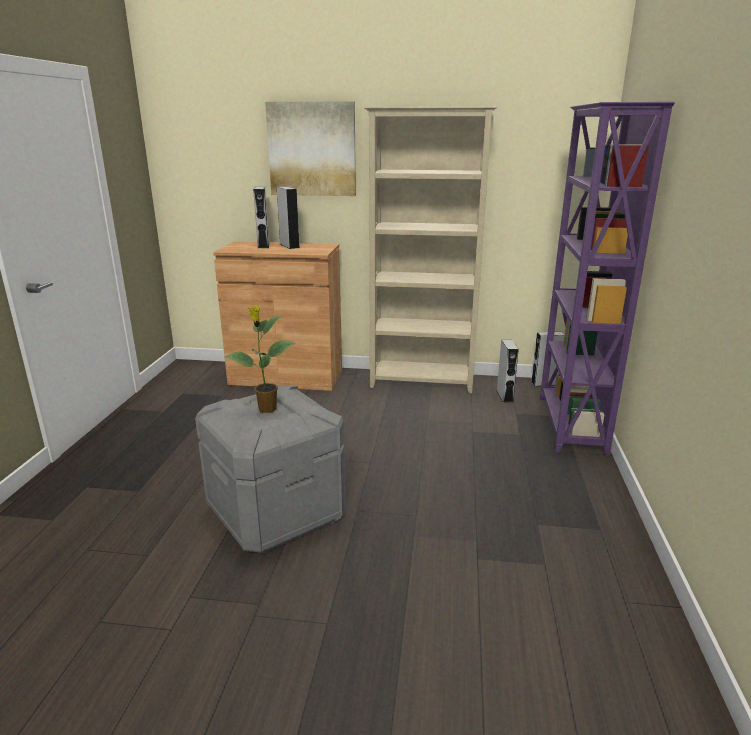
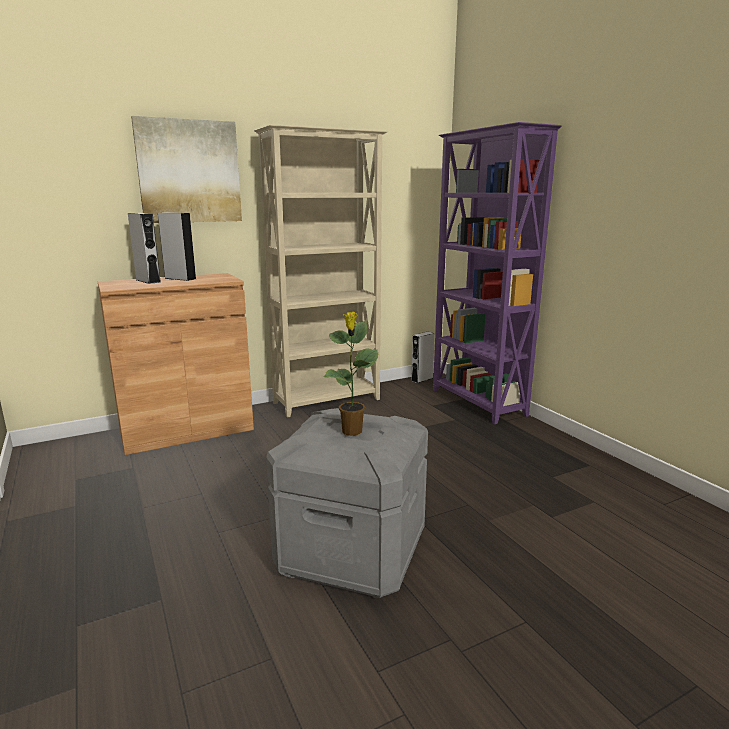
camera: 35 degrees left, 5 degrees down
grey speaker [497,340,519,402] -> none

